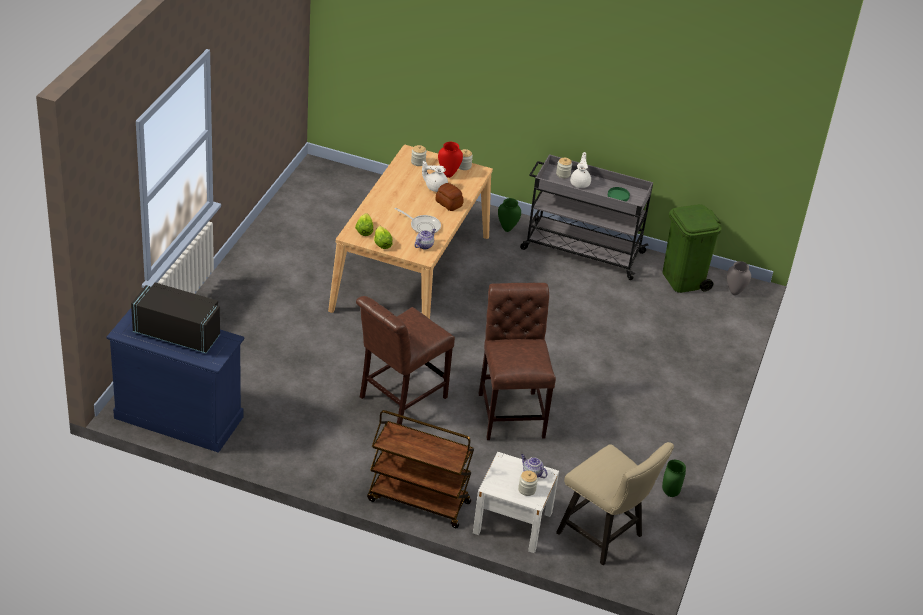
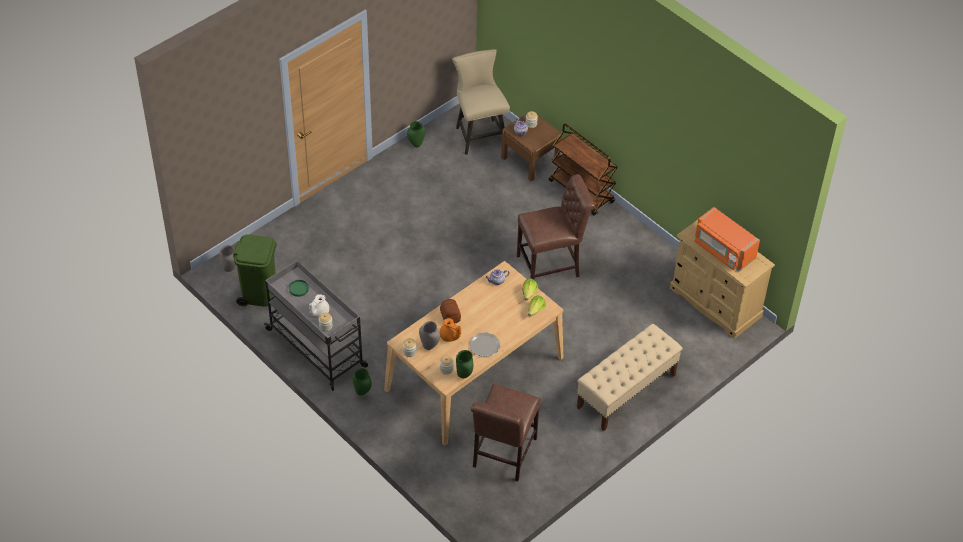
camera: 150 degrees left, 10 degrees up
blue dresser [107,309,245,453] -> beige dresser [670,220,775,339]
black microwave [131,283,220,353] -> orange microwave [694,207,760,271]
frying pan [394,208,441,233] -> none
white teapot [422,161,448,192] -> orange teapot [440,318,461,342]
red vase [438,142,463,178] -> grey vase [419,321,440,350]
white nightstand [473,452,559,553] -> brown nightstand [501,110,562,181]
brown chair [479,283,556,440] -> brown chair moved to [471,384,541,481]
none -> green vase [456,350,473,378]
none -> plate [469,332,500,357]
none -> beige bench [577,324,683,431]

